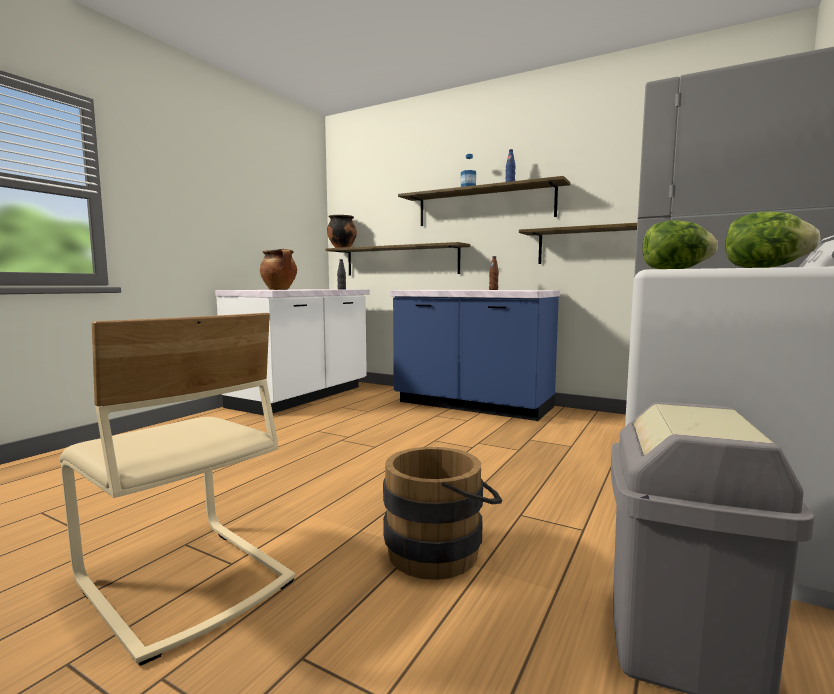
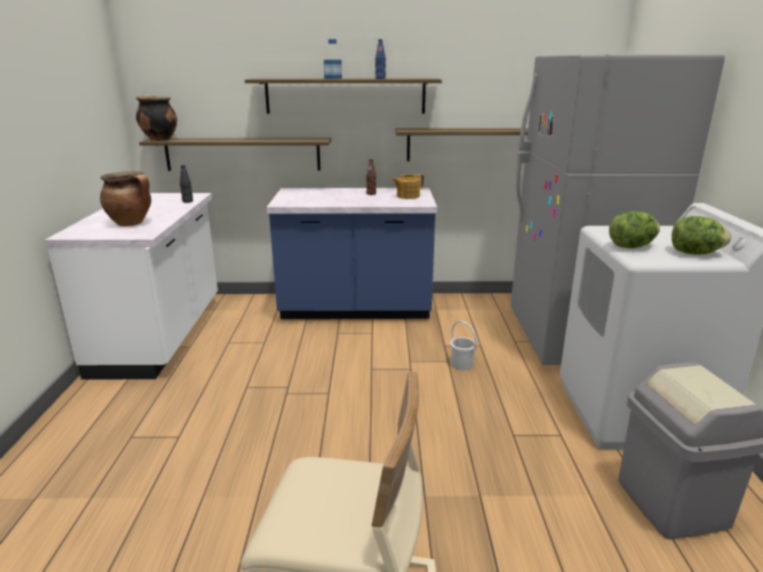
camera: 30 degrees left, 15 degrees up
brown bucket [383,447,503,580] -> none
none -> teapot [392,174,424,199]
none -> white bucket [450,321,477,370]

